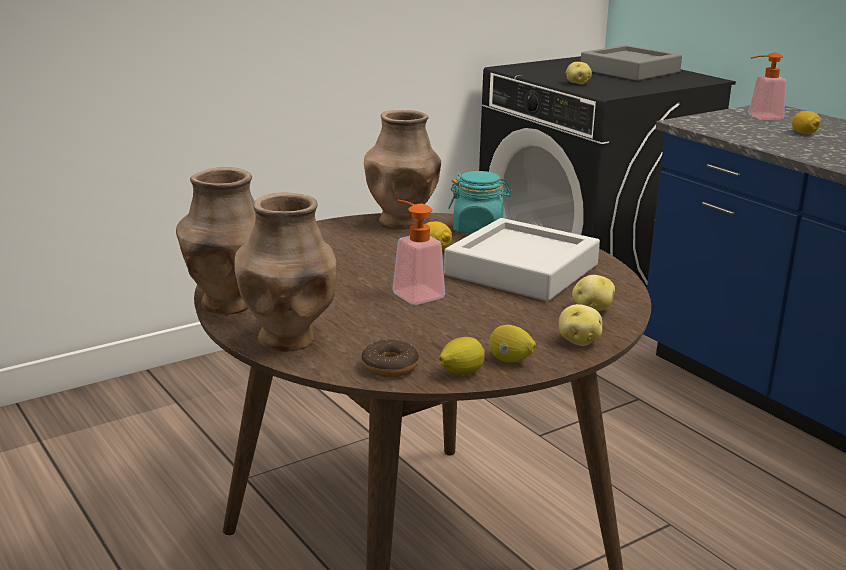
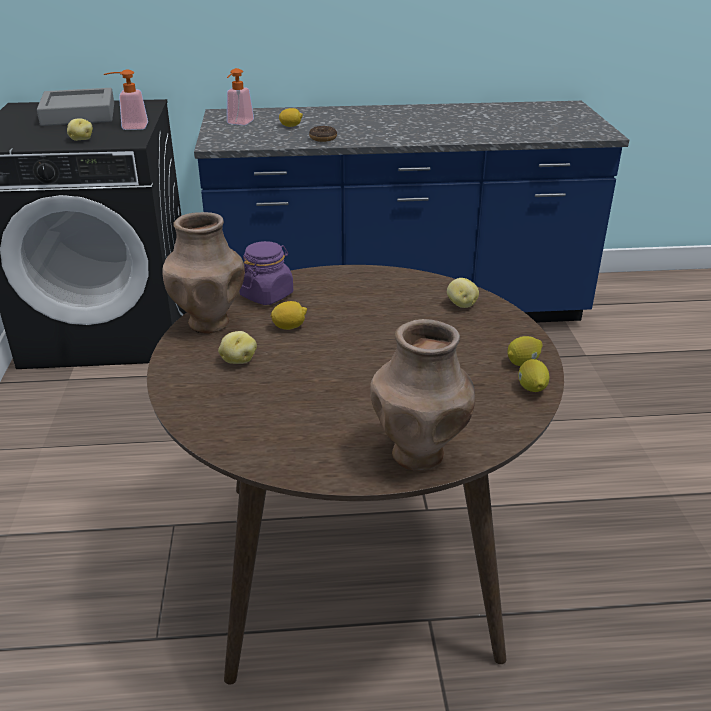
camera: 60 degrees left, 10 degrees up
brown vase [176,167,256,314] -> none
donut [362,340,419,377] -> donut moved to [309,126,337,142]
soap dispenser [393,200,445,305] -> soap dispenser moved to [104,69,148,130]
grey tray [444,218,600,301] -> none
turquoise jar [448,171,512,234] -> purple jar [239,241,293,305]
potato [559,304,602,346] -> potato moved to [218,331,257,364]

